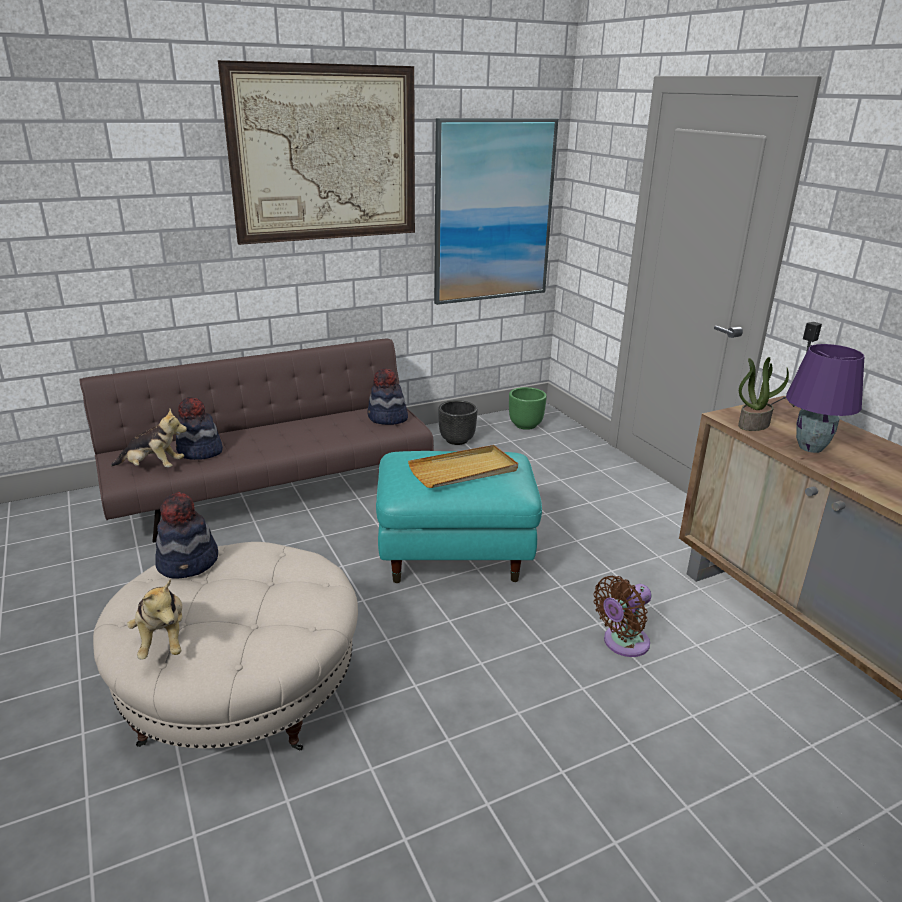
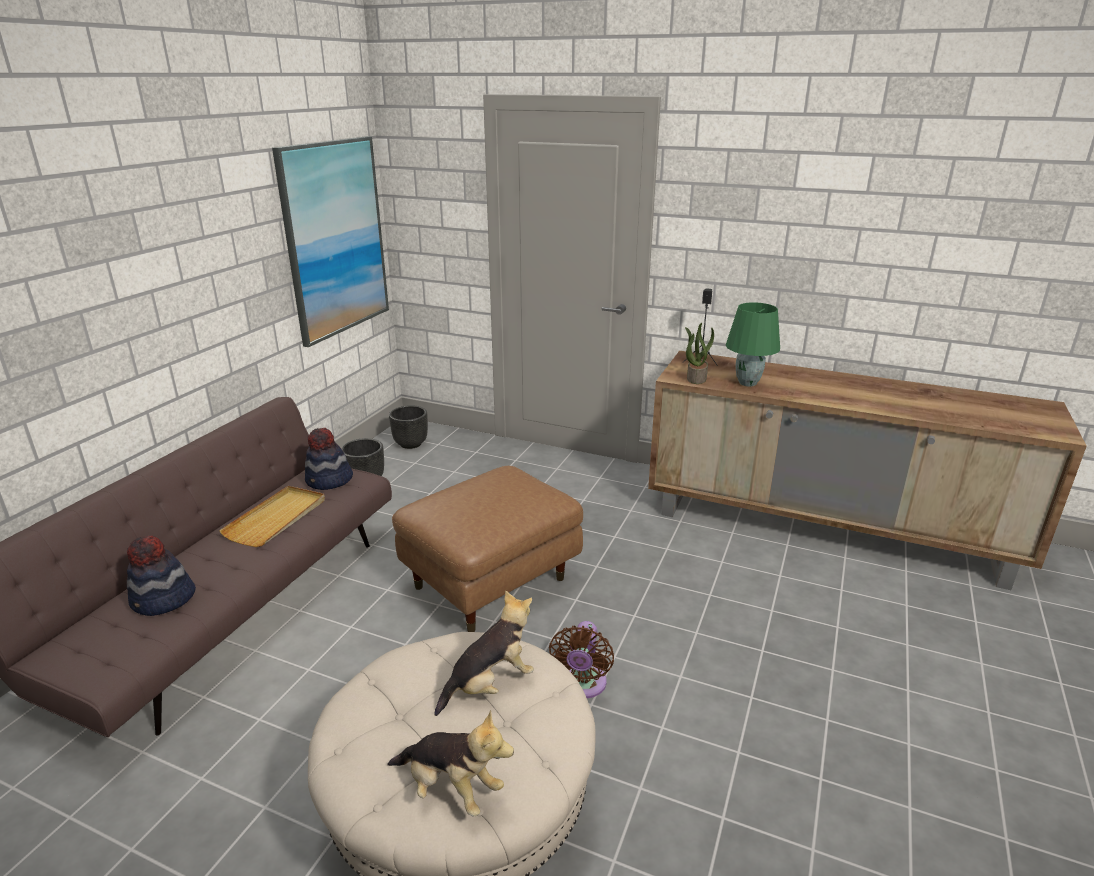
camera: 40 degrees left, 0 degrees up
plush toy [111,409,187,468] -> plush toy moved to [434,591,534,716]
hat [155,492,218,578] -> none
picture [218,60,415,245] -> none
turquoise ottoman [376,451,542,583] -> brown ottoman [392,466,583,632]
beige tray [408,445,518,488] -> beige tray moved to [219,486,325,547]
green planter [509,387,547,430] -> black planter [389,405,428,449]
brown fan [593,576,652,657] -> brown fan moved to [549,621,614,698]
purple table lamp [786,344,864,453] -> green table lamp [726,302,780,387]

